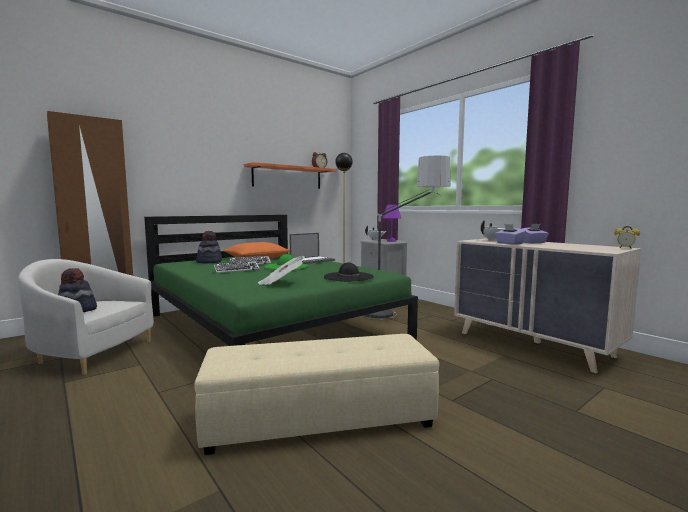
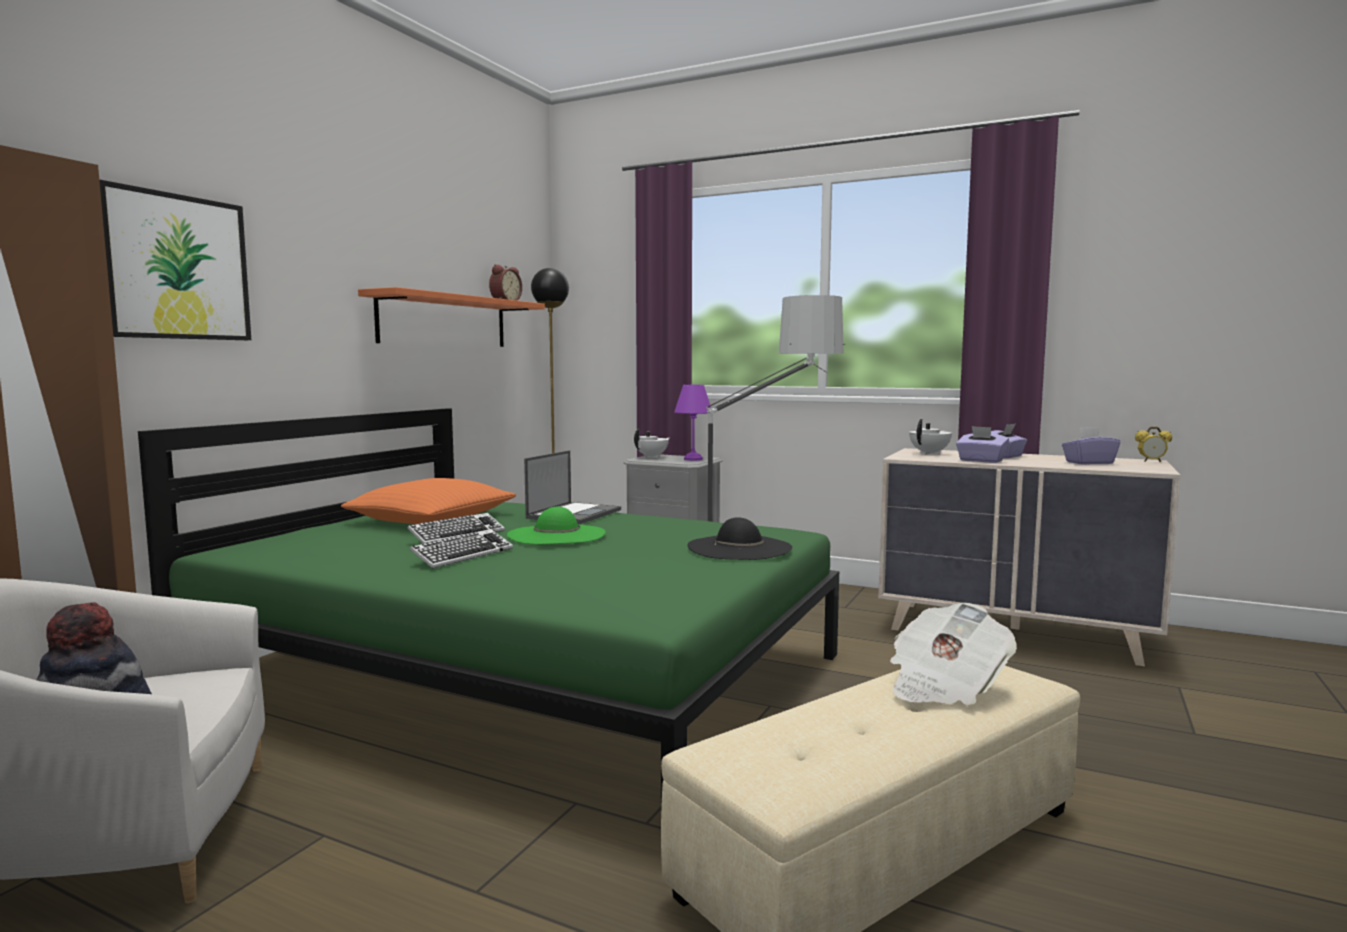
camera: 25 degrees left, 0 degrees up
hat [196,231,222,263] -> none
newspaper [258,256,305,285] -> newspaper moved to [890,603,1017,705]
none -> picture [99,179,251,340]
none -> purple tissue box [1062,427,1121,465]

